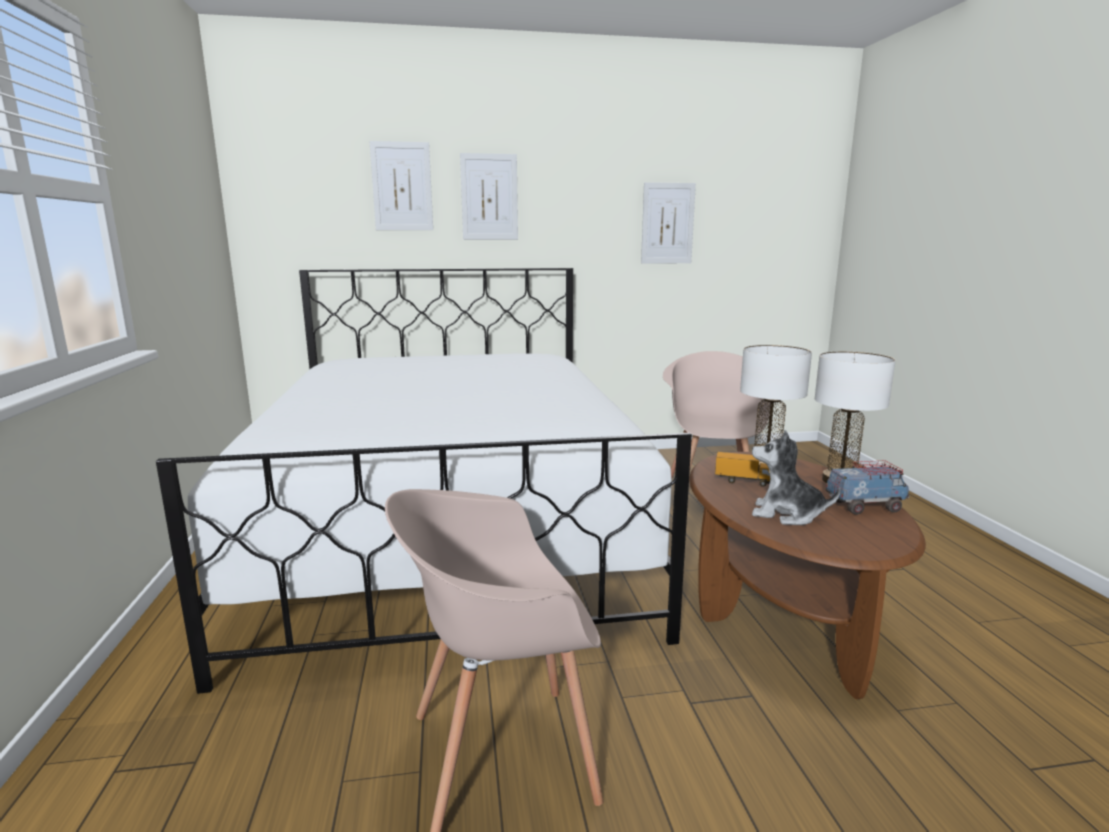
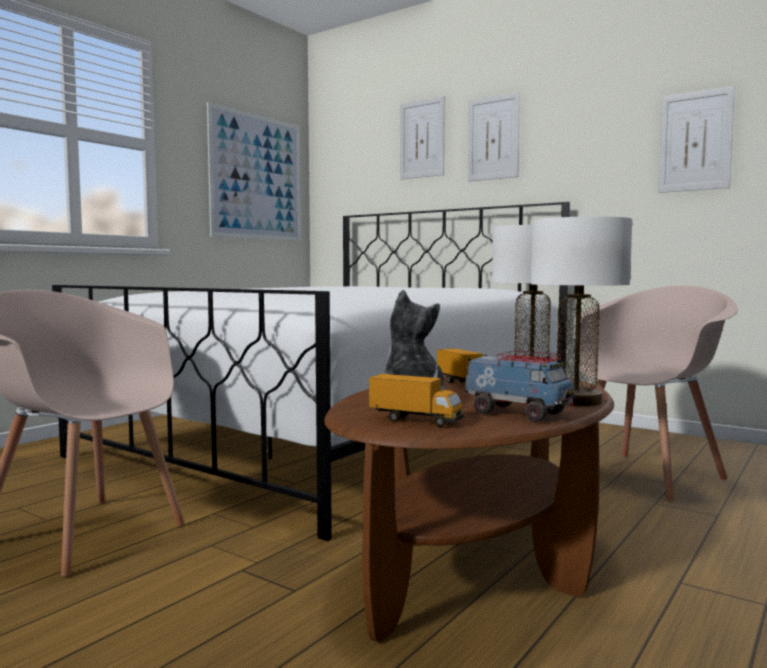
camera: 45 degrees right, 10 degrees down
none -> picture [207,102,301,241]
none -> toy truck [369,374,464,427]

